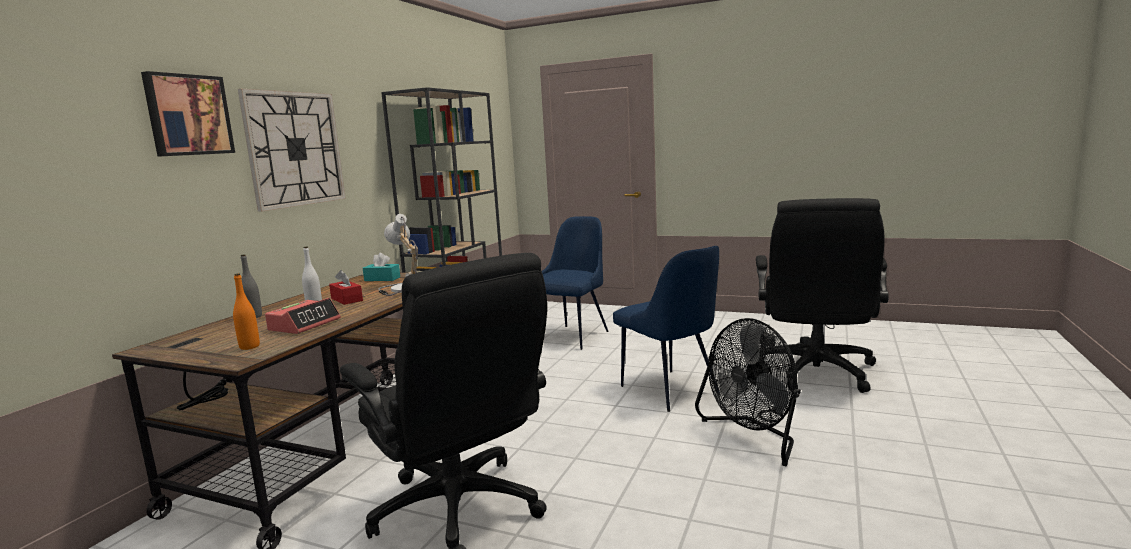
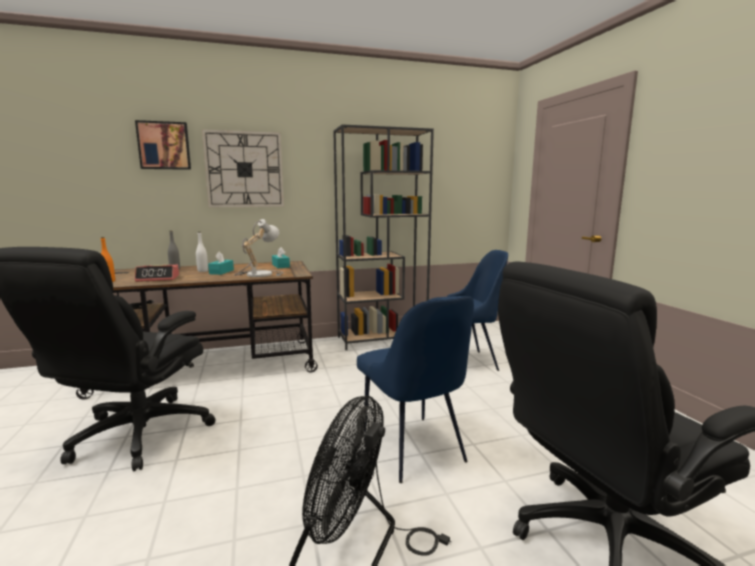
camera: 50 degrees right, 0 degrees up
red tissue box [329,270,363,305] -> turquoise tissue box [208,252,234,275]
blue chair [613,246,720,412] -> blue chair turned 45 degrees counterclockwise [357,296,474,483]

